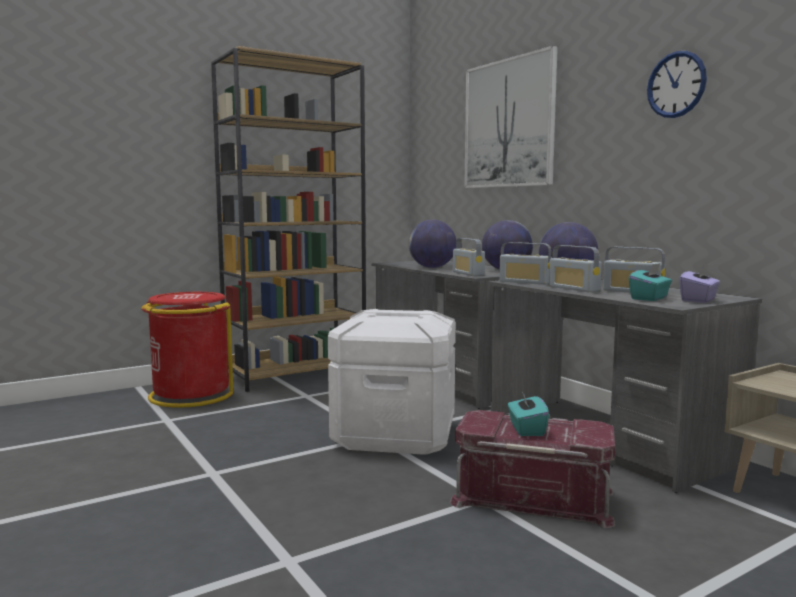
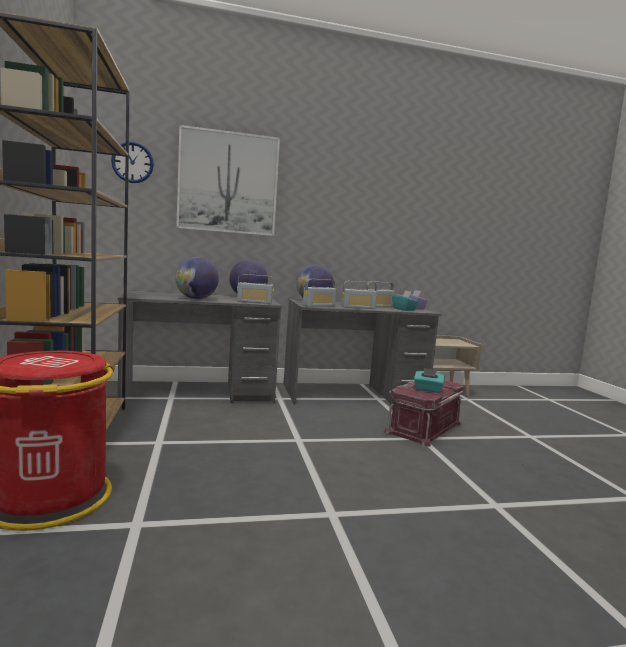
camera: 70 degrees left, 0 degrees up
white storage box [328,309,456,455] -> none
wall clock [647,51,707,118] -> wall clock moved to [111,142,154,183]

